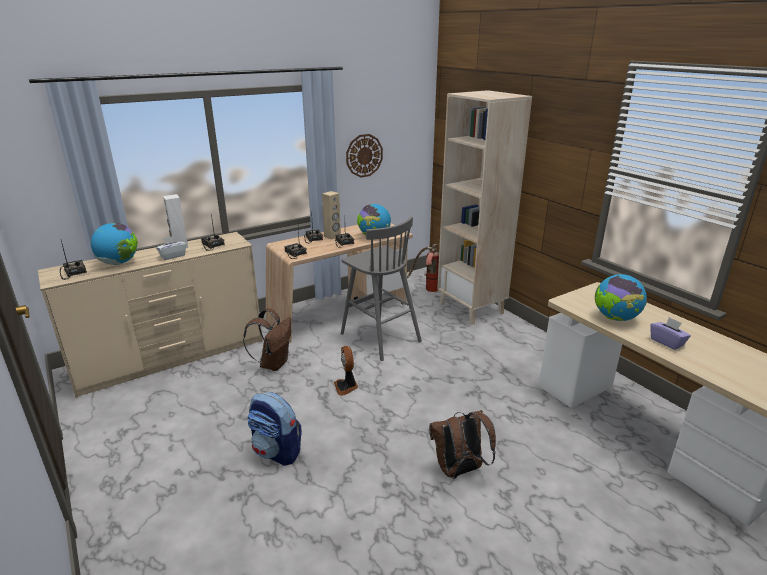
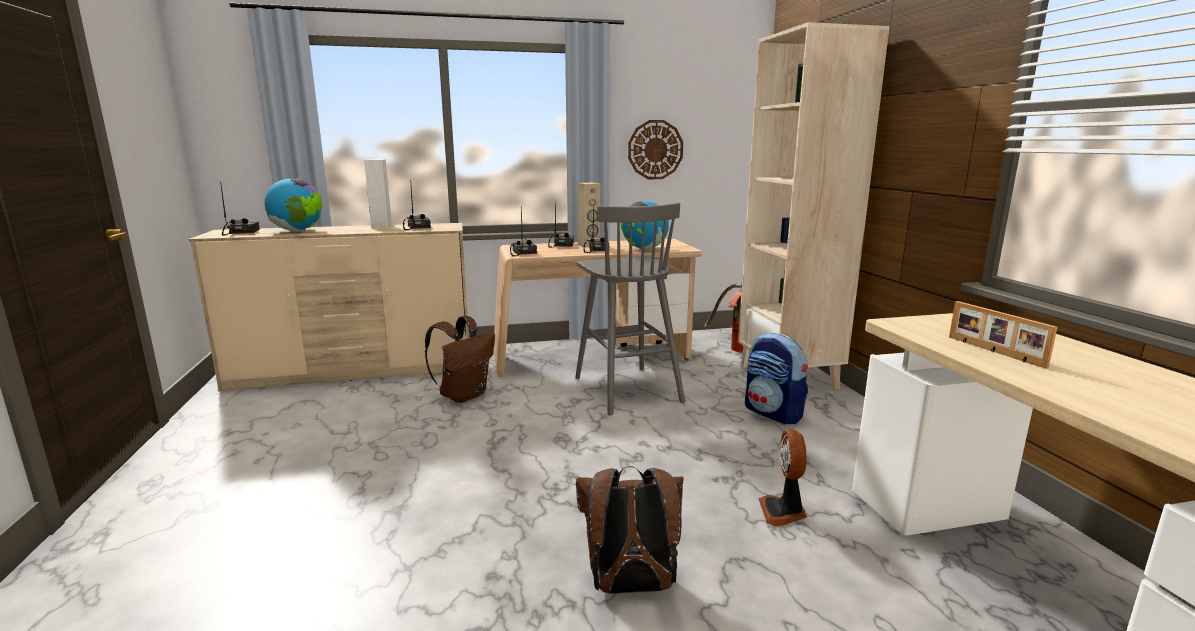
camera: 20 degrees right, 10 degrees down
white tissue box [156,236,186,260] -> none
backpack [247,392,302,466] -> backpack moved to [745,333,808,425]
fan [334,346,358,396] -> fan moved to [759,429,807,526]
globe [595,274,647,321] -> picture frame [949,301,1058,369]
purple tissue box [651,317,691,350] -> none

